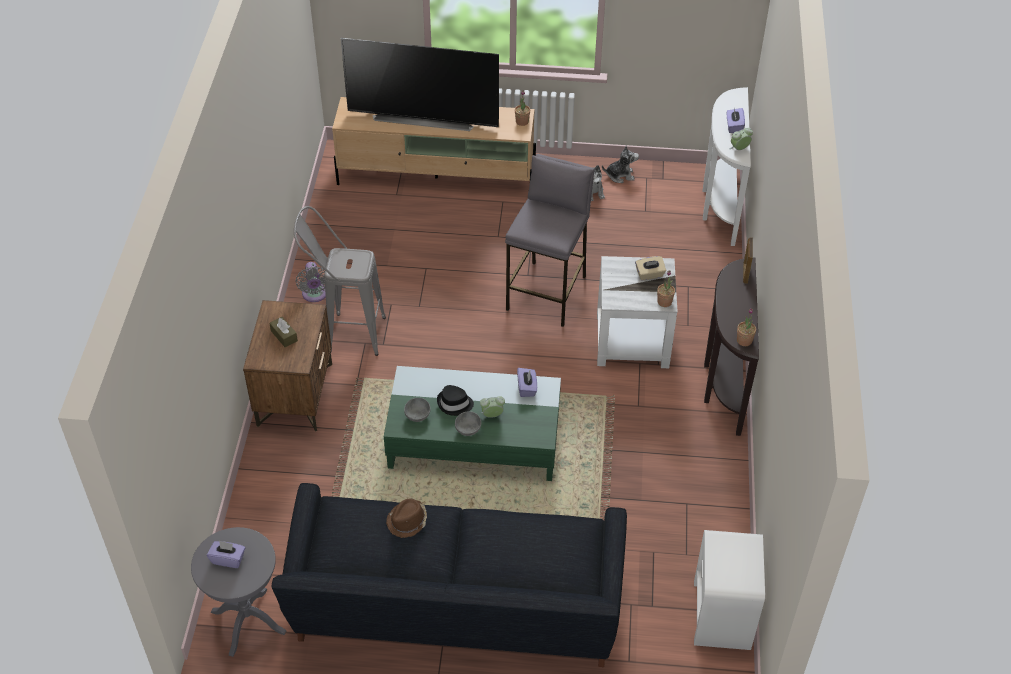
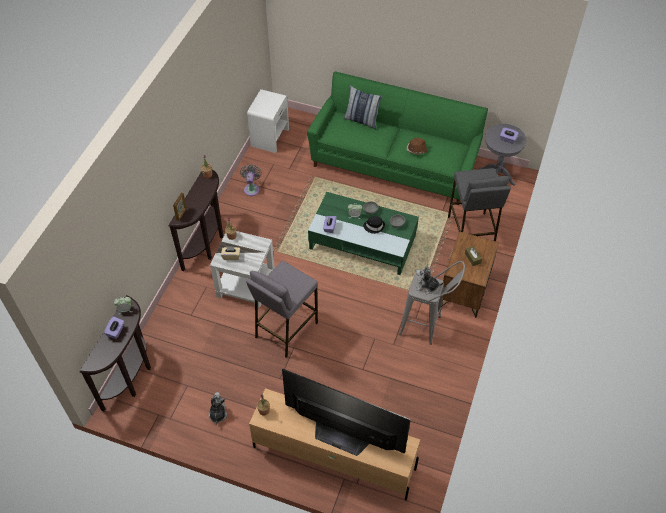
camera: 165 degrees left, 5 degrees up
black sofa [272,483,627,667] -> green sofa [307,71,488,205]
grey fan [295,262,326,302] -> grey fan moved to [240,164,262,196]
plush toy [602,145,639,183] -> plush toy moved to [416,263,444,294]
white console table [703,87,751,246] -> brown console table [80,295,151,411]
none -> pillow [344,85,382,129]
none -> grey stool [448,168,511,241]

